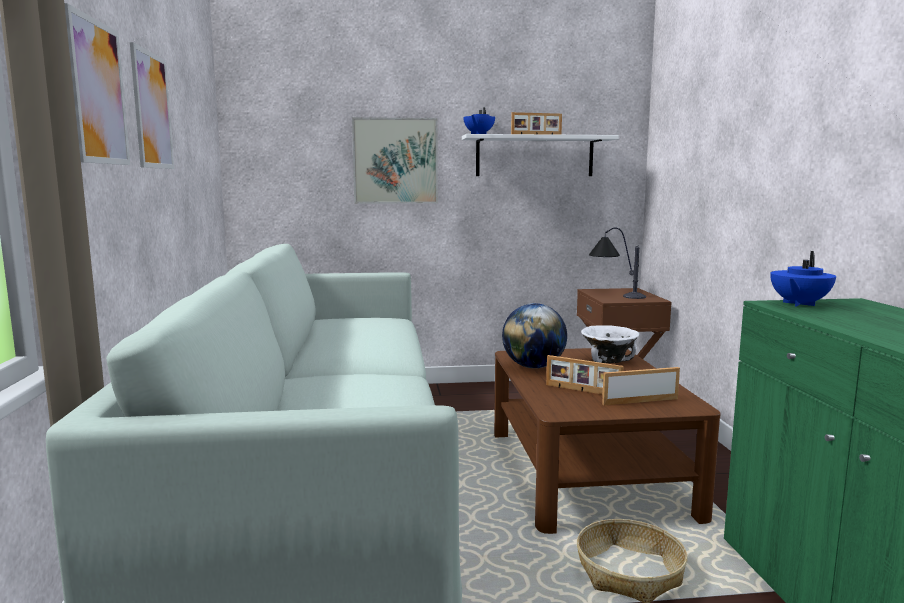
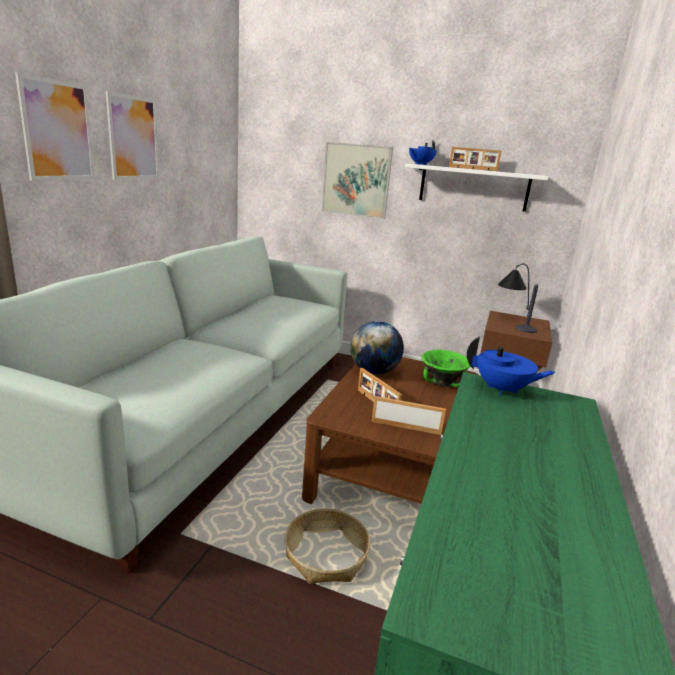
camera: 25 degrees right, 10 degrees up
white bowl [581,325,639,363] -> green bowl [422,349,471,387]
blue teapot [770,251,836,307] -> blue teapot turned 135 degrees counterclockwise [467,337,556,395]

